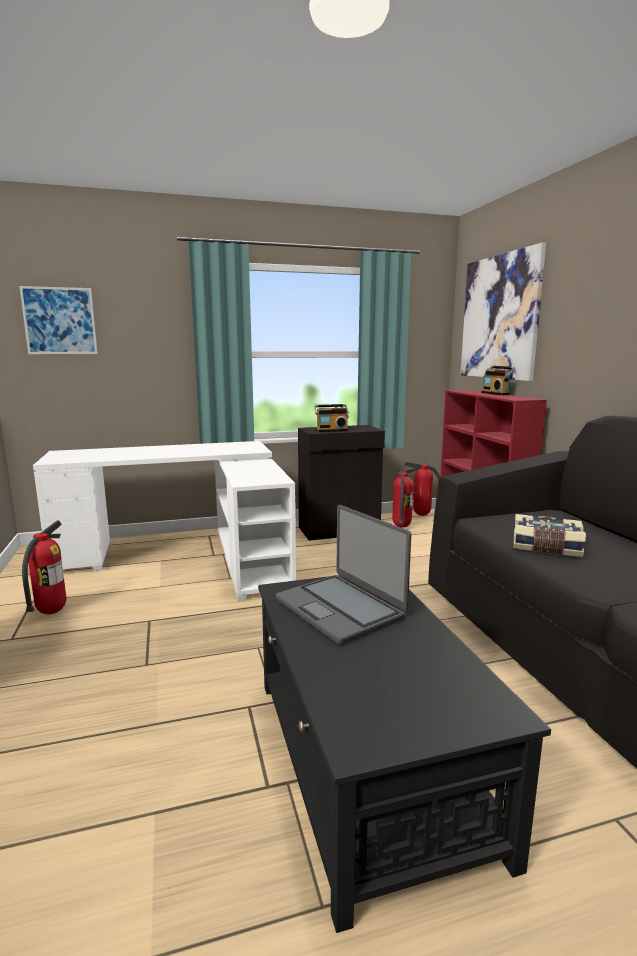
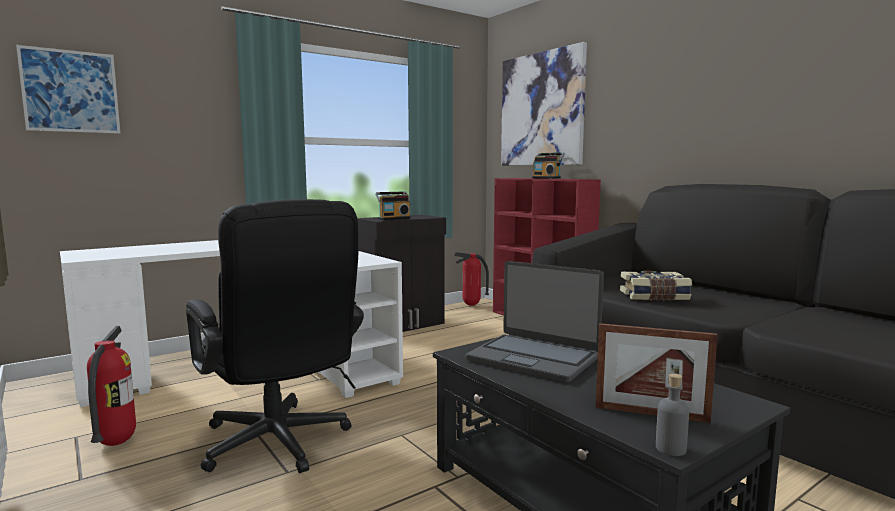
camera: 20 degrees left, 5 degrees down
fire extinguisher [392,465,413,528] -> none
none -> black office chair [186,199,364,473]
none -> picture frame [596,323,718,423]
none -> grey bottle [656,373,689,456]

